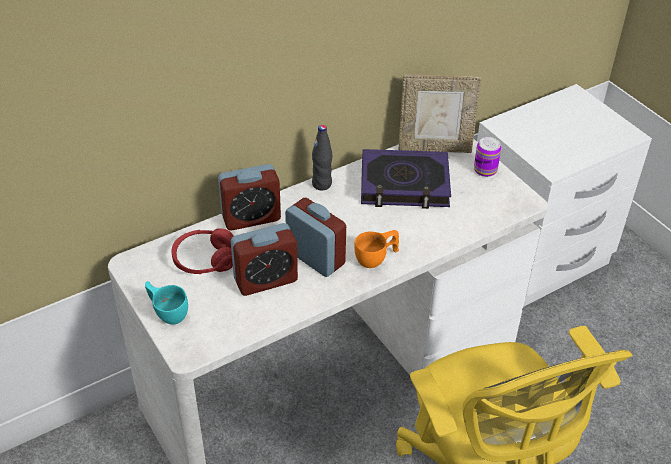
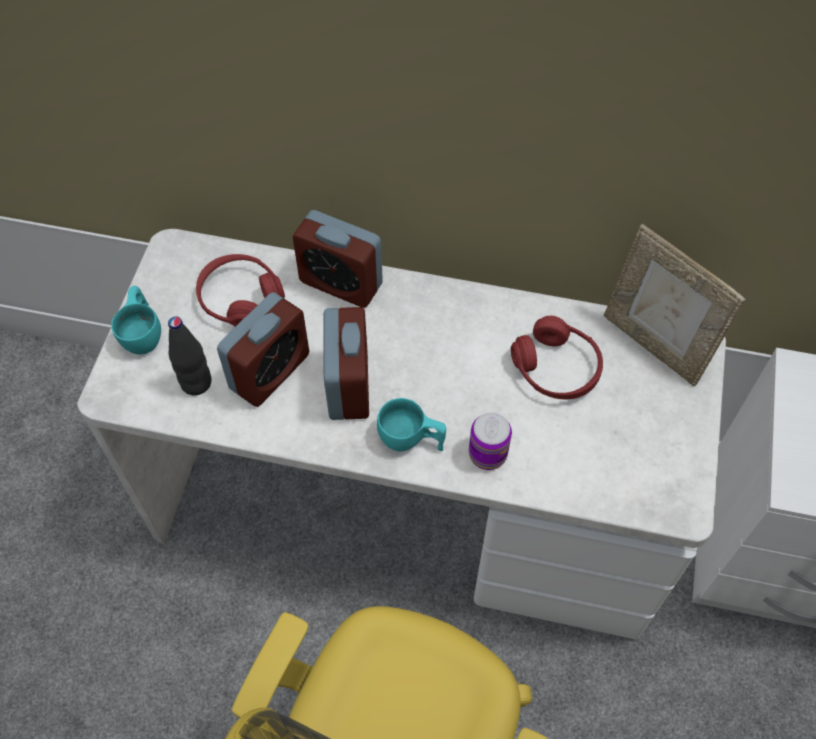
camera: 45 degrees right, 15 degrees up
alarm clock [231,223,298,296] -> alarm clock turned 75 degrees counterclockwise [217,292,309,407]
black bottle [312,125,332,190] -> black bottle moved to [168,316,211,396]
orange cup [354,230,399,268] -> turquoise cup [377,398,446,451]
book [361,149,451,209] -> red headphones [511,316,603,399]
can [474,137,501,177] -> can moved to [469,412,512,470]

